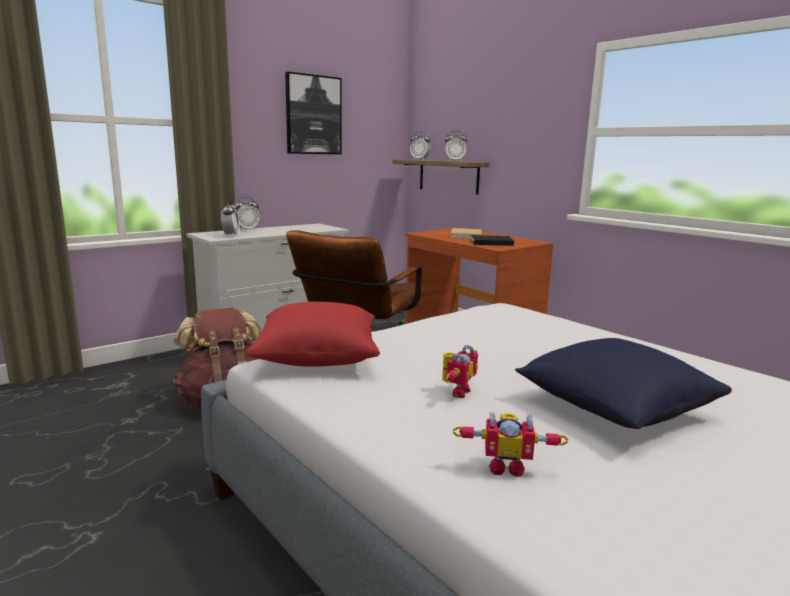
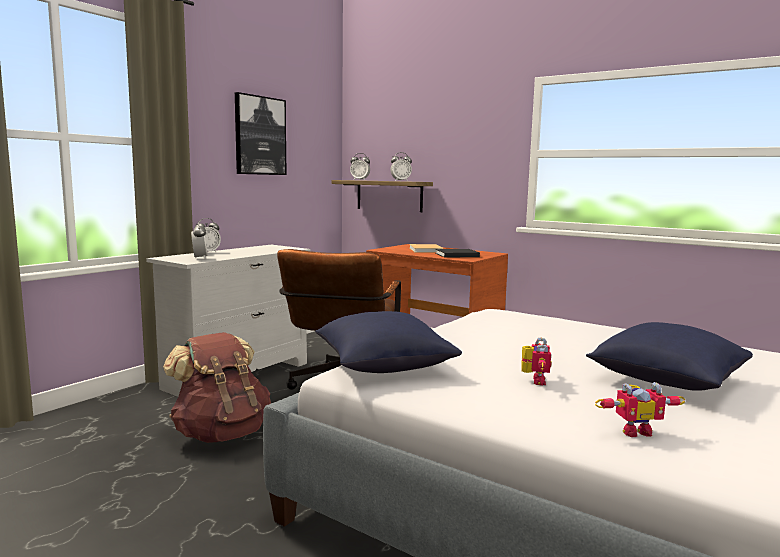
camera: 15 degrees left, 5 degrees down
red pillow [246,302,380,367] -> blue pillow [315,311,462,373]

